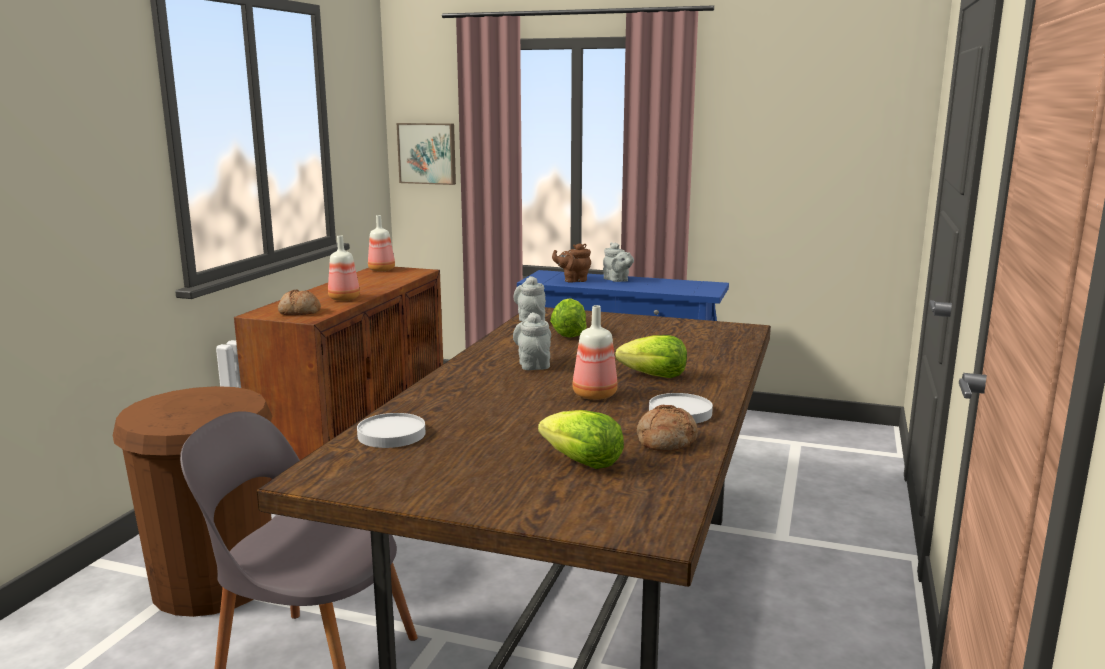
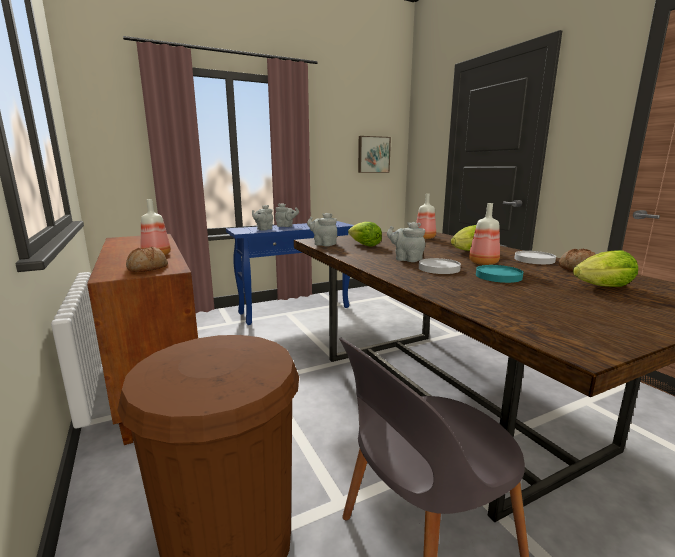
camera: 45 degrees left, 0 degrees up
white plate [357,413,425,448] -> white plate moved to [419,258,461,274]
bottle [368,215,395,271] -> bottle moved to [416,194,436,239]
picture [397,123,456,185] -> picture moved to [358,136,391,173]
brown teapot [552,243,591,283] -> grey teapot [252,205,273,230]
none -> turquoise plate [476,265,523,283]

